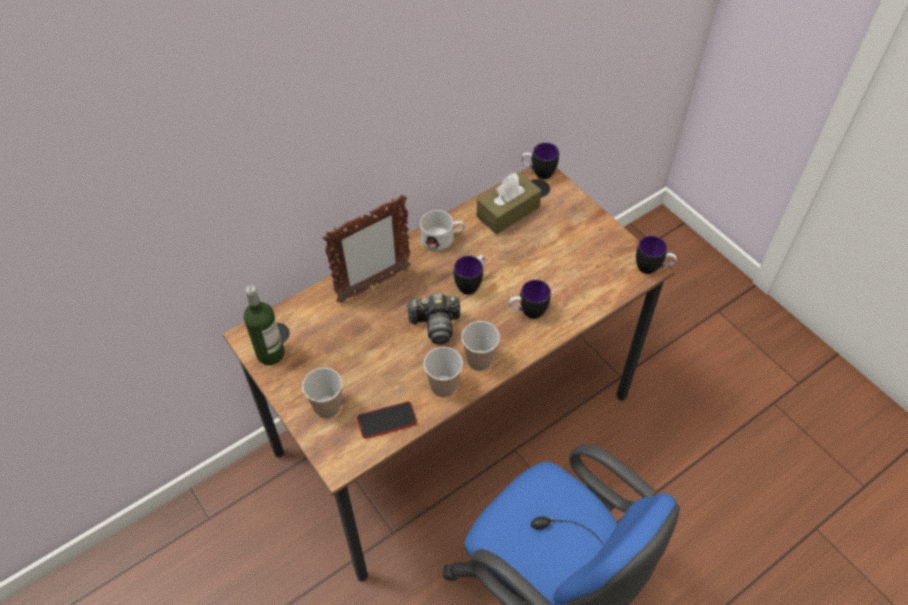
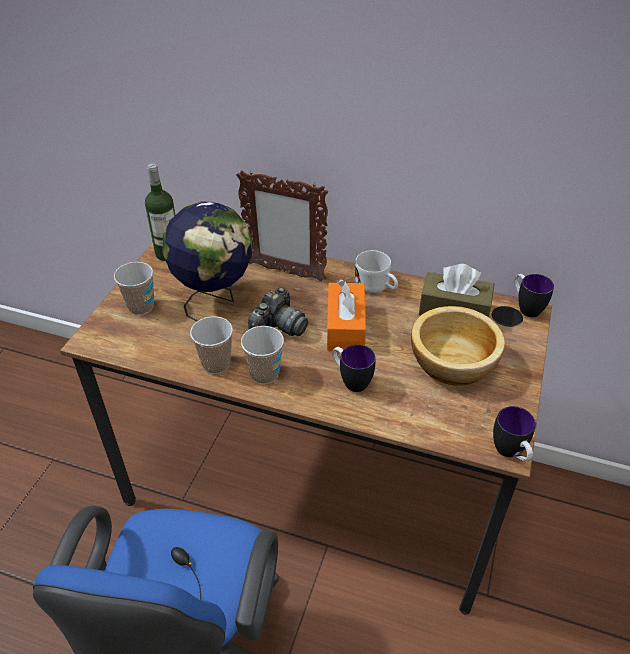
camera: 55 degrees right, 10 degrees down
phone [357,402,417,439] -> none
camera [406,294,460,344] -> camera turned 105 degrees counterclockwise [248,287,308,336]
mug [454,255,485,295] -> orange tissue box [327,279,366,351]
none -> globe [163,201,253,322]
none -> bowl [411,306,505,386]

